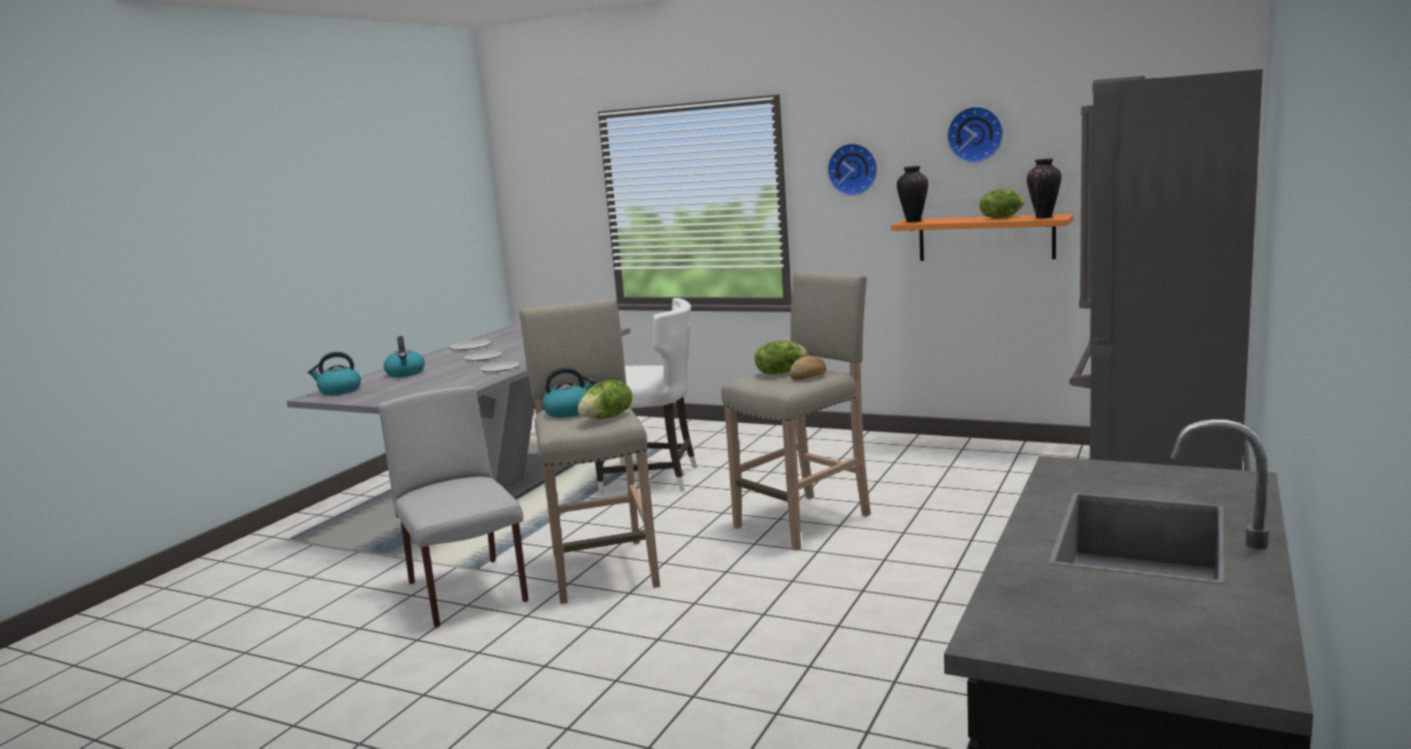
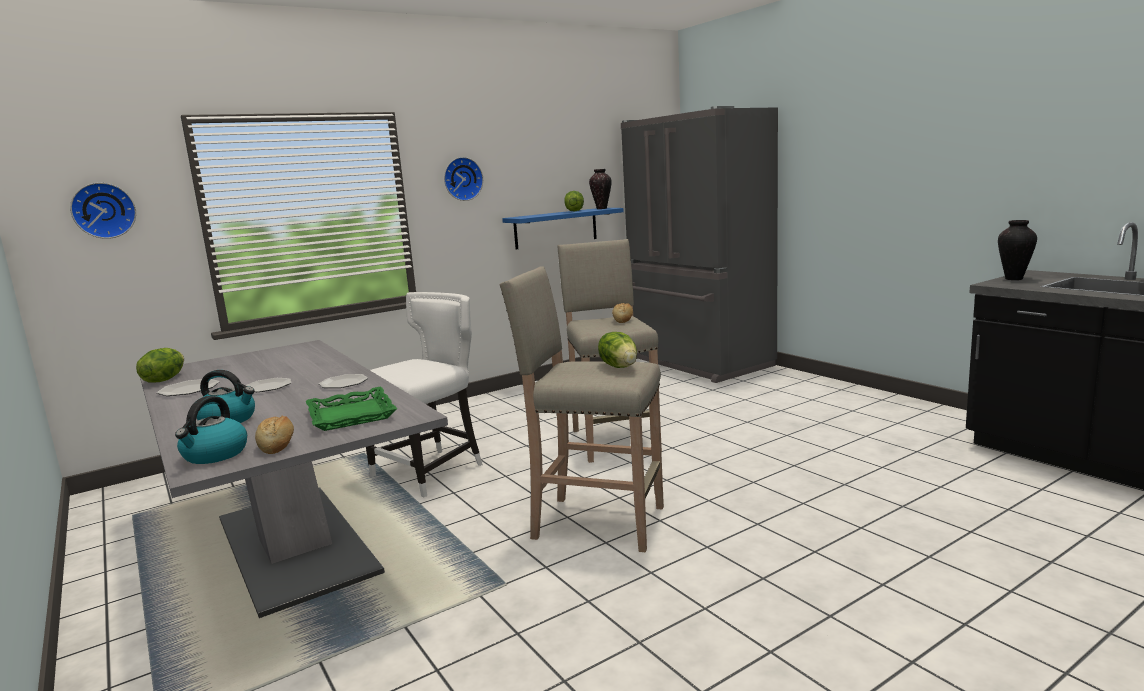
camera: 60 degrees left, 0 degrees up
grey chair [378,386,529,628] -> none
kettle [542,367,596,418] -> none
lettuce [755,341,807,374] -> lettuce moved to [136,348,184,382]
orange shelf [891,214,1074,261] -> blue shelf [502,208,624,249]
vase [897,166,928,222] -> vase moved to [998,220,1037,280]
wall clock [947,106,1003,163] -> wall clock moved to [70,182,136,239]
none -> bread [255,415,294,454]
none -> green tray [306,387,397,431]

